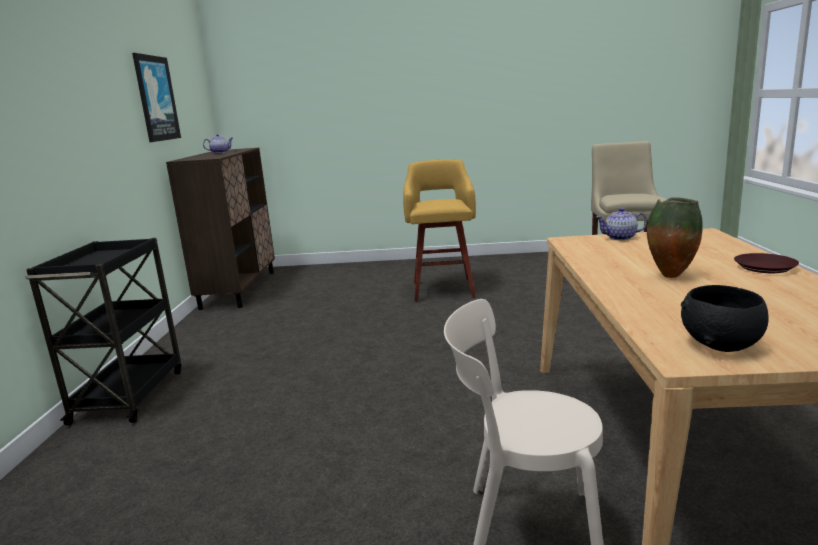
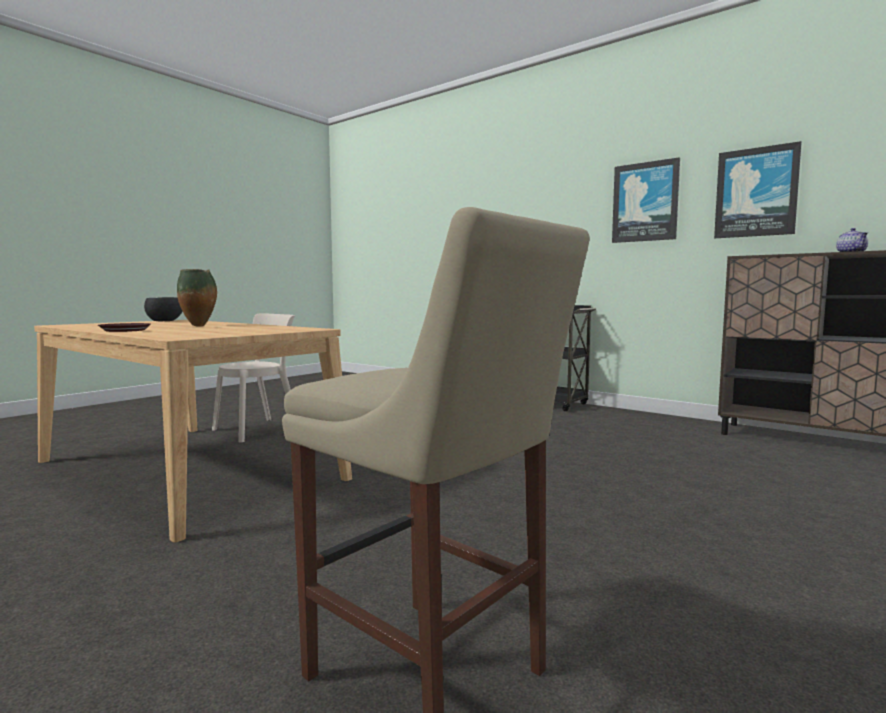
camera: 125 degrees right, 10 degrees down
yellow stool [403,159,476,302] -> none
teapot [595,208,647,240] -> none
none -> picture [612,157,680,243]

